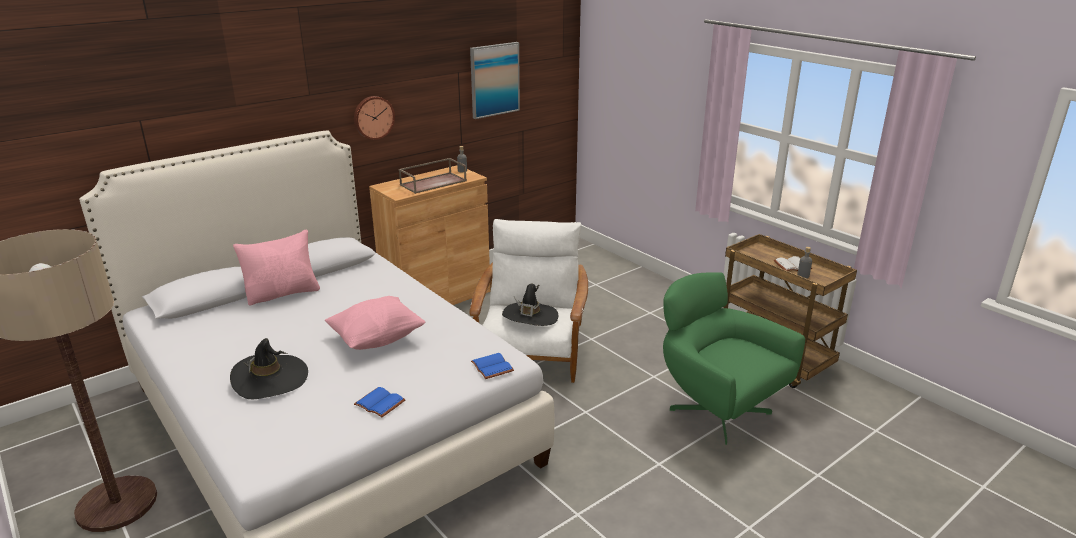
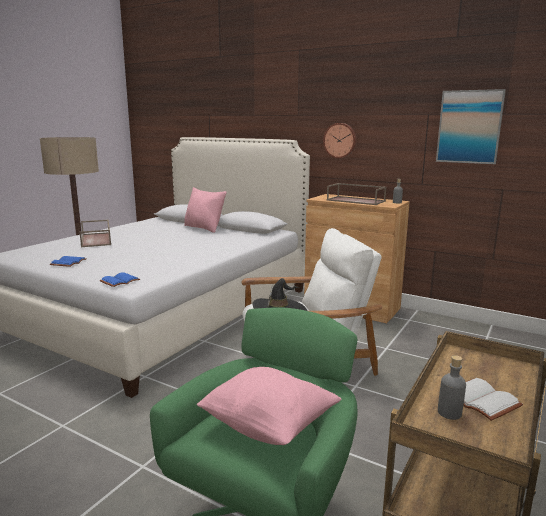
camera: 70 degrees right, 10 degrees down
black hat [230,338,308,399] -> brown tray [80,220,111,247]
pink pillow [325,296,425,350] -> pink pillow moved to [197,367,342,445]

